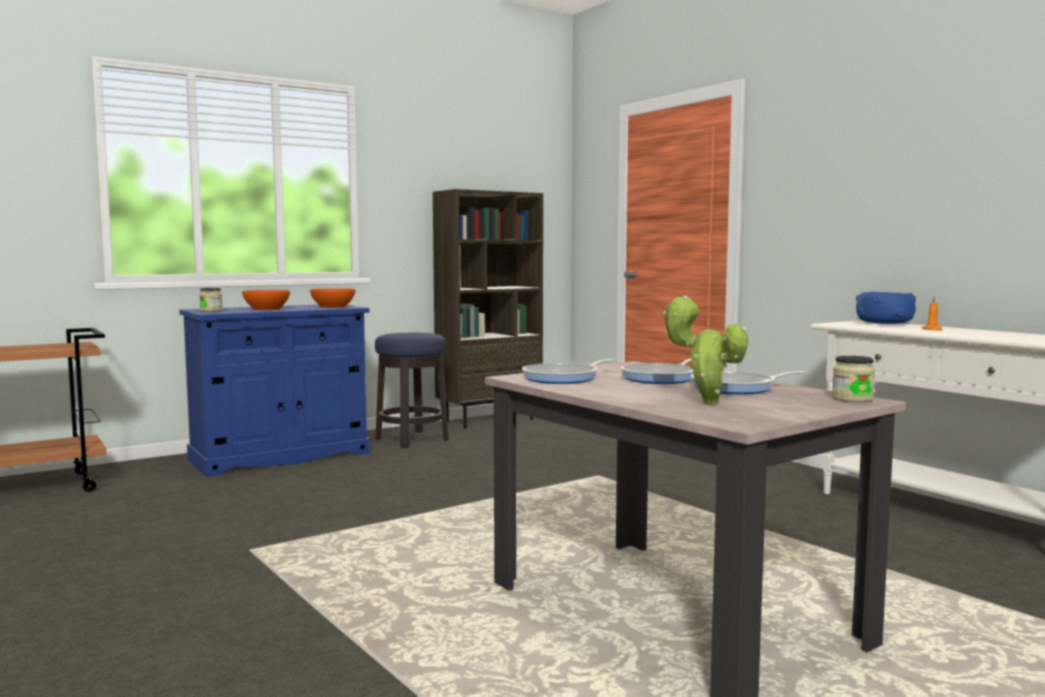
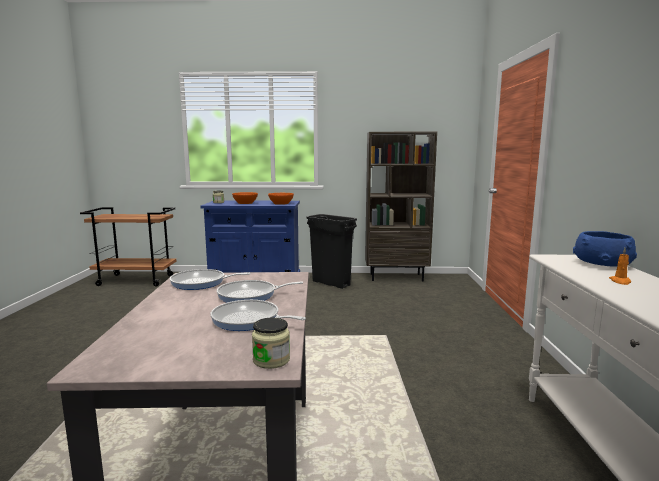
camera: 35 degrees right, 5 degrees up
stool [375,333,449,448] -> black trash can [306,214,357,289]
potted plant [663,296,748,405] -> none

